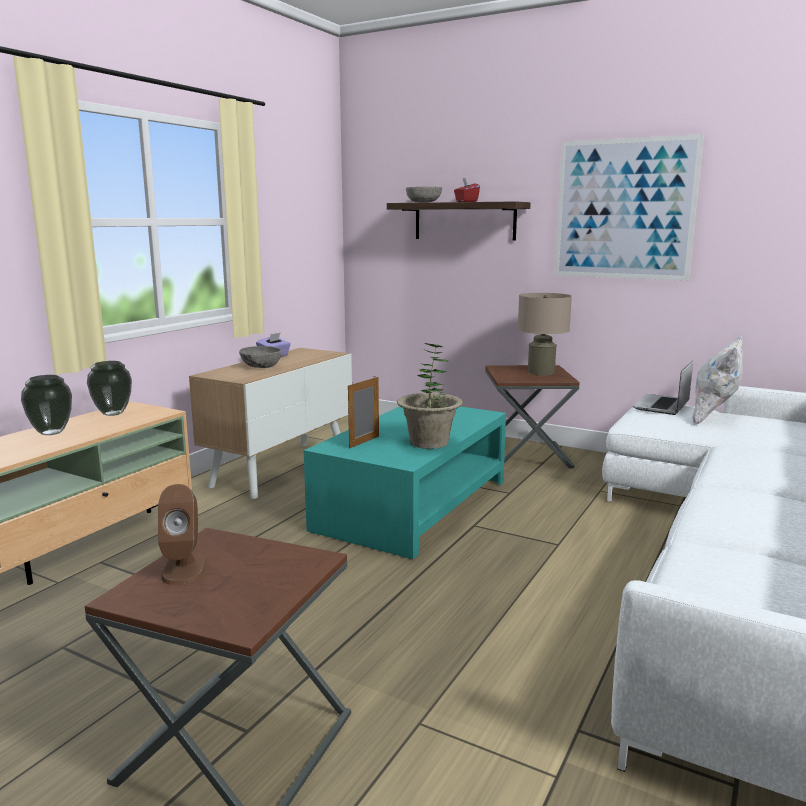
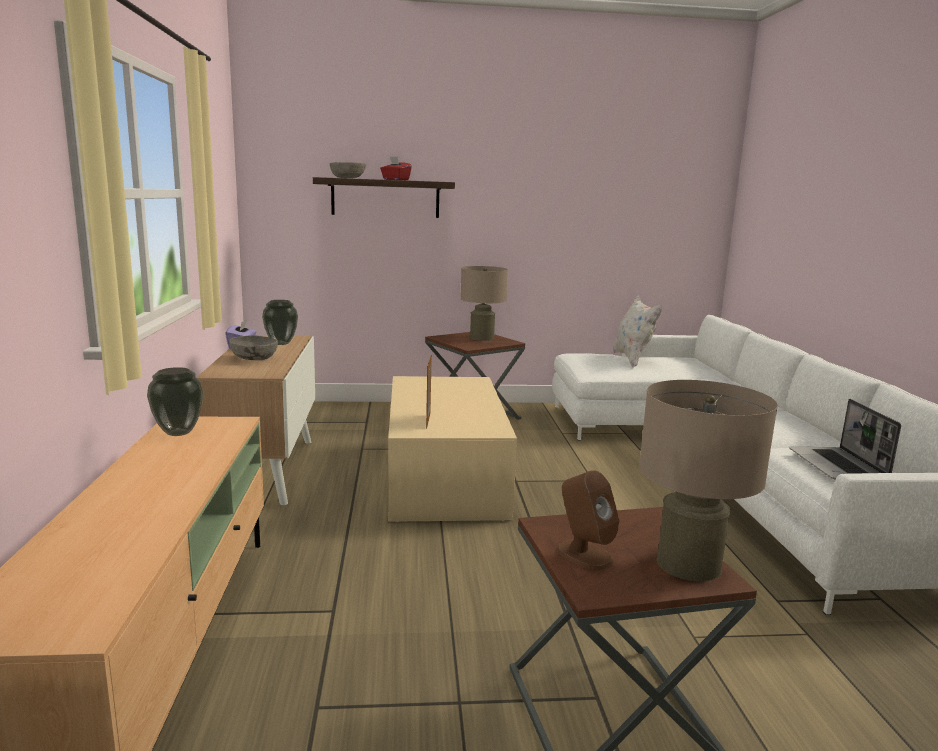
camera: 35 degrees left, 0 degrees up
vase [21,375,72,435] -> vase moved to [262,300,298,345]
turquoise coffee table [304,407,506,559] -> beige coffee table [388,376,517,522]
potted plant [397,343,463,449] -> none
picture [554,134,704,281] -> none
laptop [633,361,693,415] -> laptop moved to [789,399,901,480]
none -> beige table lamp [639,380,778,582]

